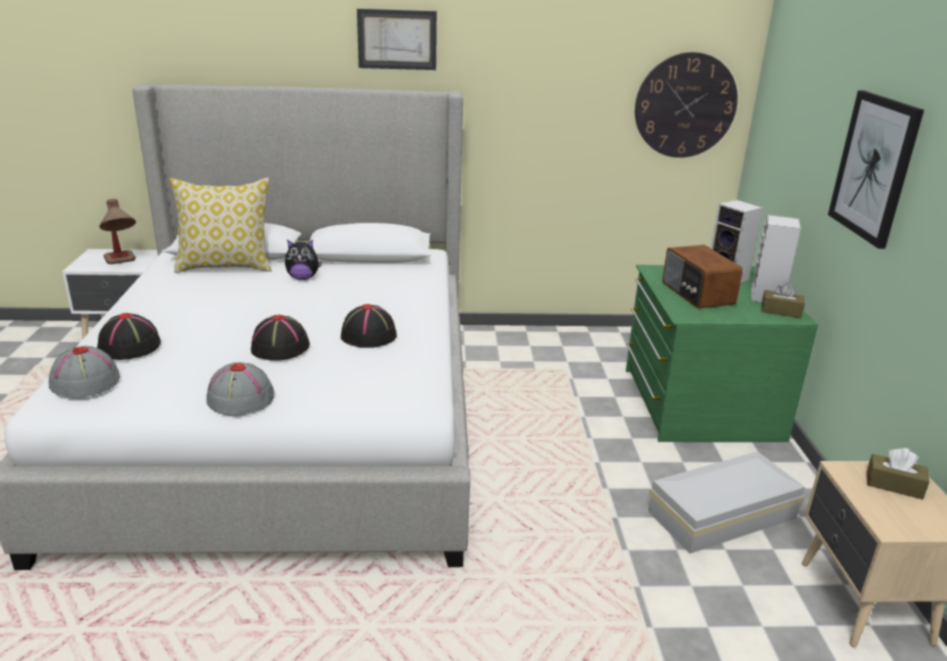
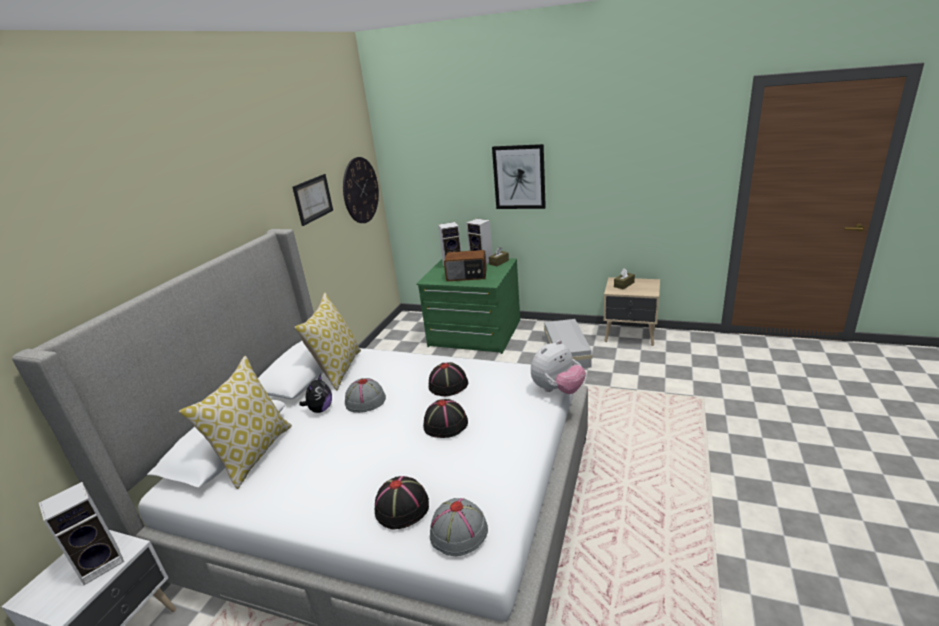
camera: 65 degrees left, 0 degrees up
table lamp [99,199,136,264] -> speaker [39,482,124,585]
grey hat [206,362,274,416] -> grey hat moved to [345,378,386,413]
picture [357,9,437,70] -> picture moved to [292,174,333,226]
none -> pillow [294,293,361,390]
none -> plush toy [531,340,586,394]

